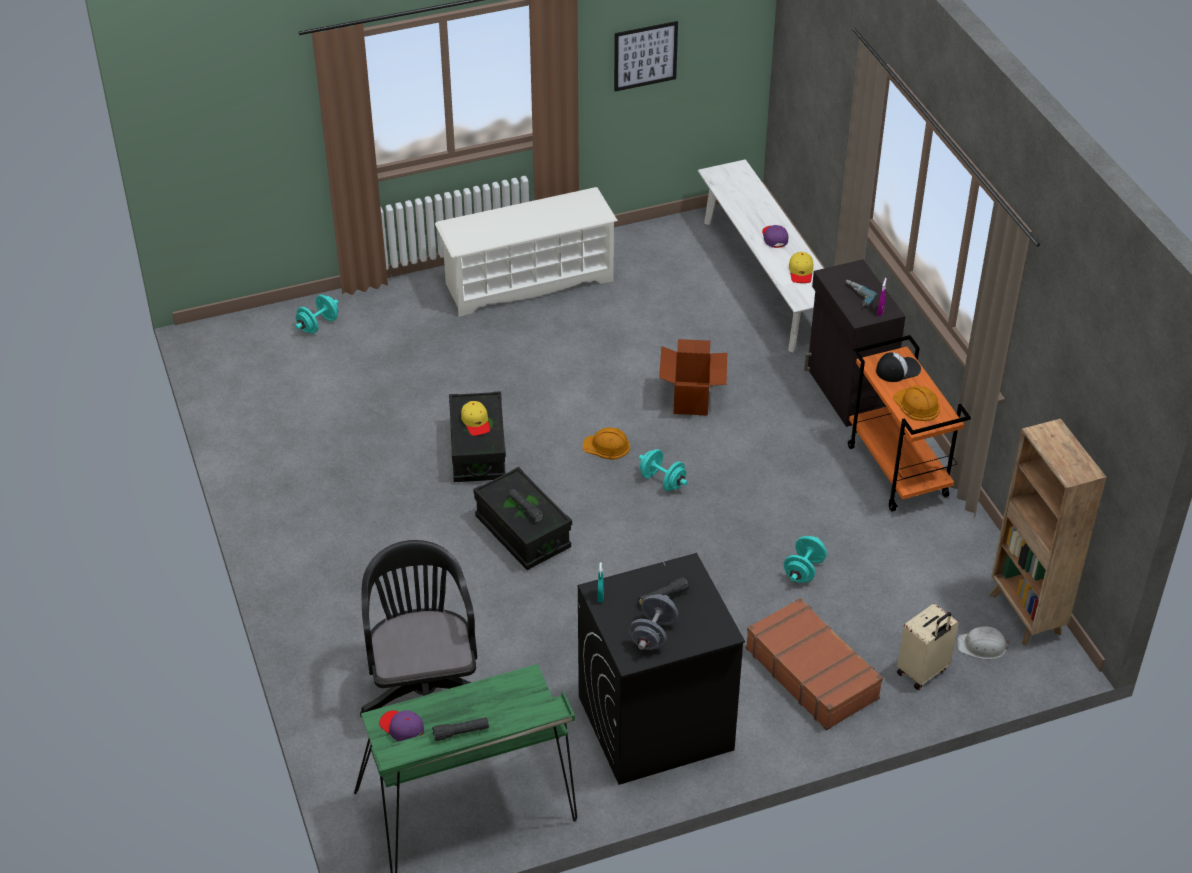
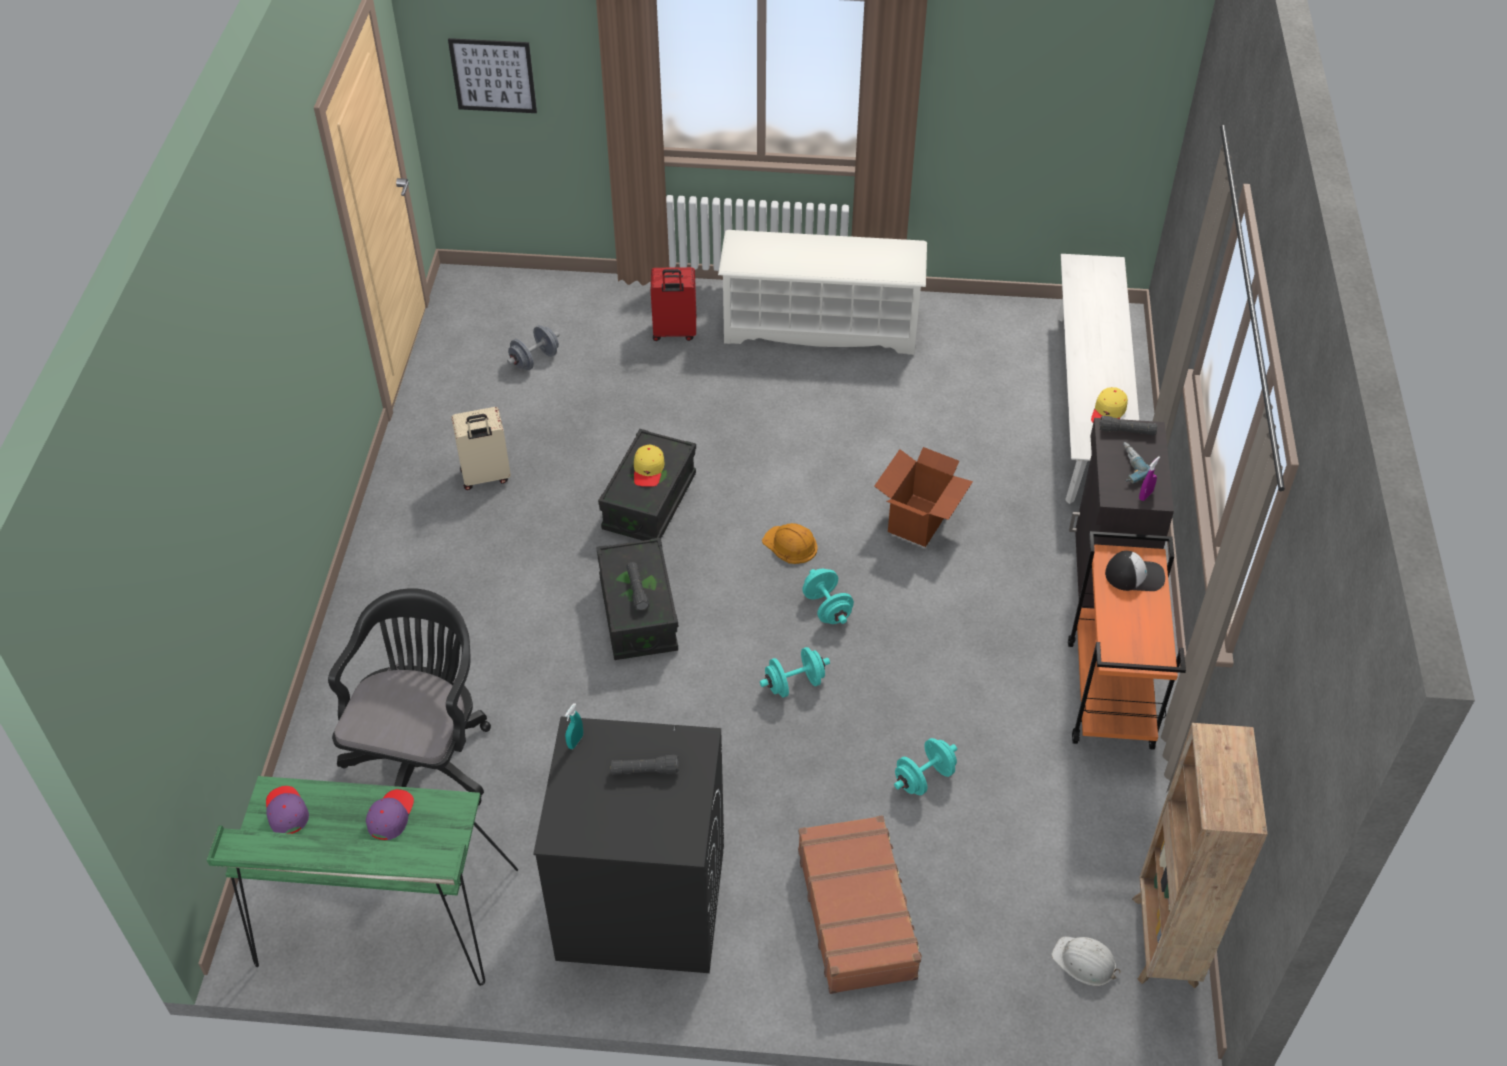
camera: 25 degrees right, 5 degrees up
turquoise dumbbell [295,295,339,334] -> turquoise dumbbell moved to [760,647,830,697]
black flashlight [432,717,489,741] -> black flashlight moved to [1099,416,1157,435]
picture [614,21,678,92] -> picture moved to [448,38,537,113]
grey dumbbell [629,594,678,650] -> grey dumbbell moved to [507,325,560,371]
purple cap [762,225,788,248] -> purple cap moved to [366,789,414,840]
orange hard hat [893,386,940,421] -> none
beige suitcase [897,603,959,690] -> beige suitcase moved to [451,407,511,490]
none -> red suitcase [651,267,696,341]

